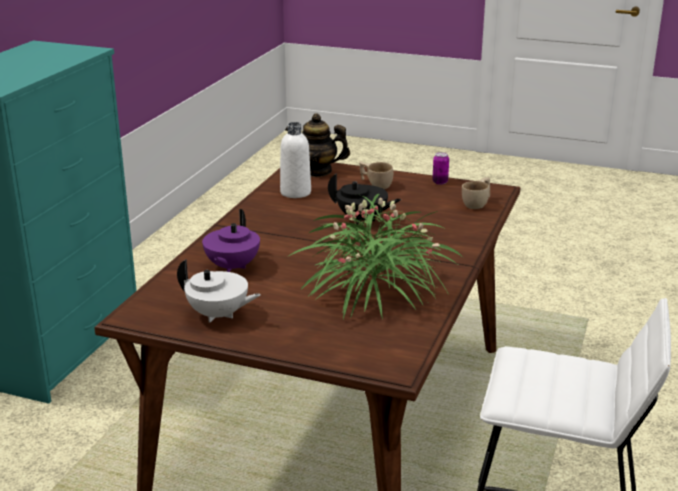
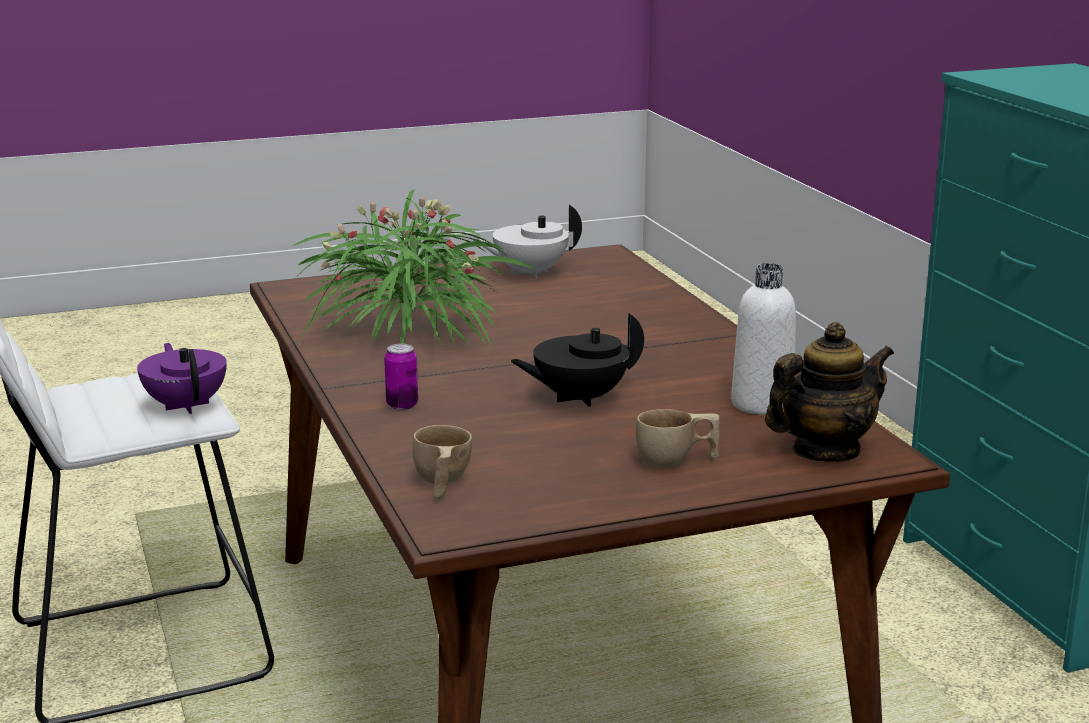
camera: 140 degrees right, 5 degrees down
purple teapot [202,209,260,272] -> purple teapot moved to [137,343,227,414]
can [432,152,449,185] -> can moved to [384,344,418,410]

